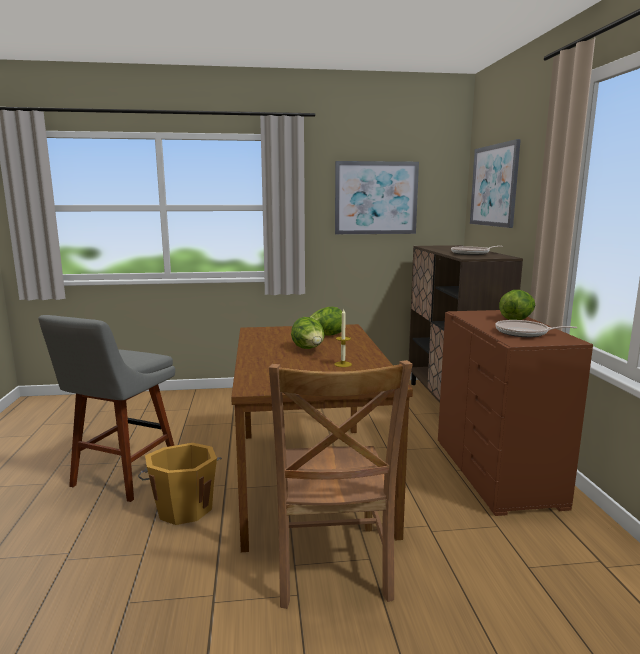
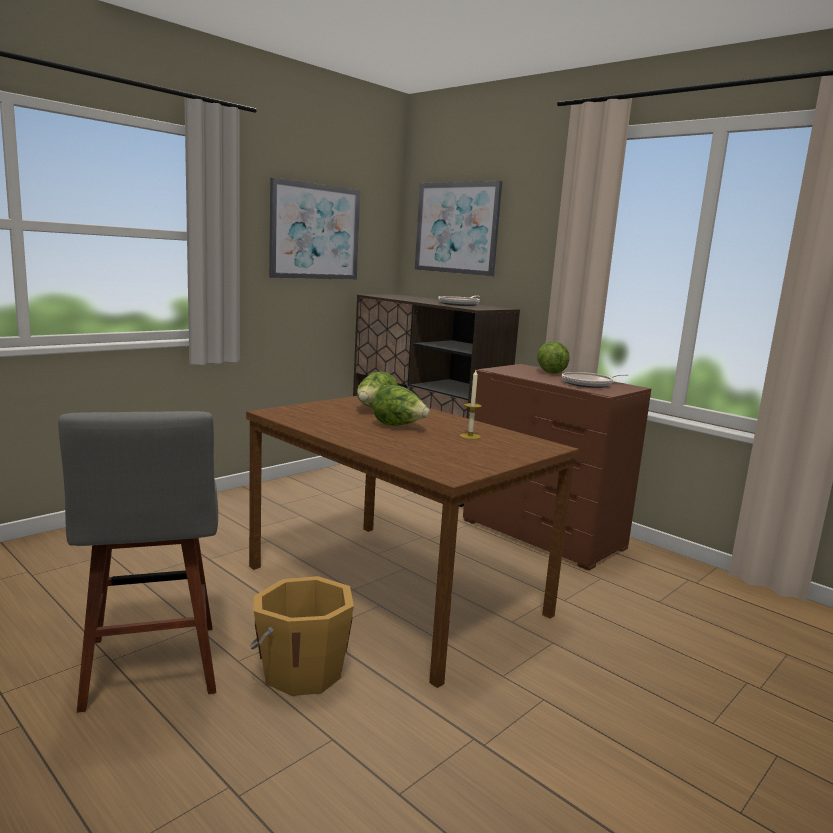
camera: 40 degrees left, 0 degrees up
brown chair [269,360,413,609] -> none

